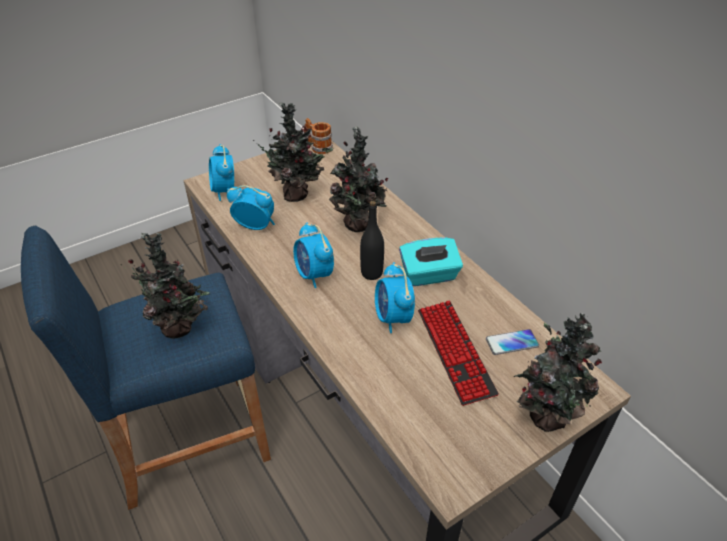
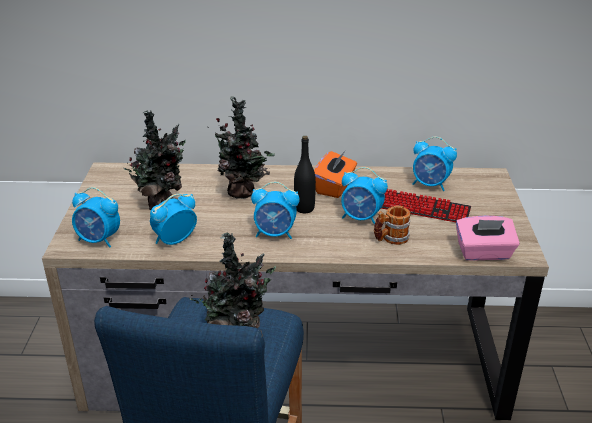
camera: 55 degrees left, 10 degrees down
mug [303,118,333,154] -> mug moved to [374,206,411,245]
turquoise tissue box [399,237,463,286] -> orange tissue box [314,151,357,198]
phone [486,329,539,355] -> alarm clock [412,137,457,191]
potted plant [514,313,602,432] -> none
none -> pink tissue box [456,216,520,261]

